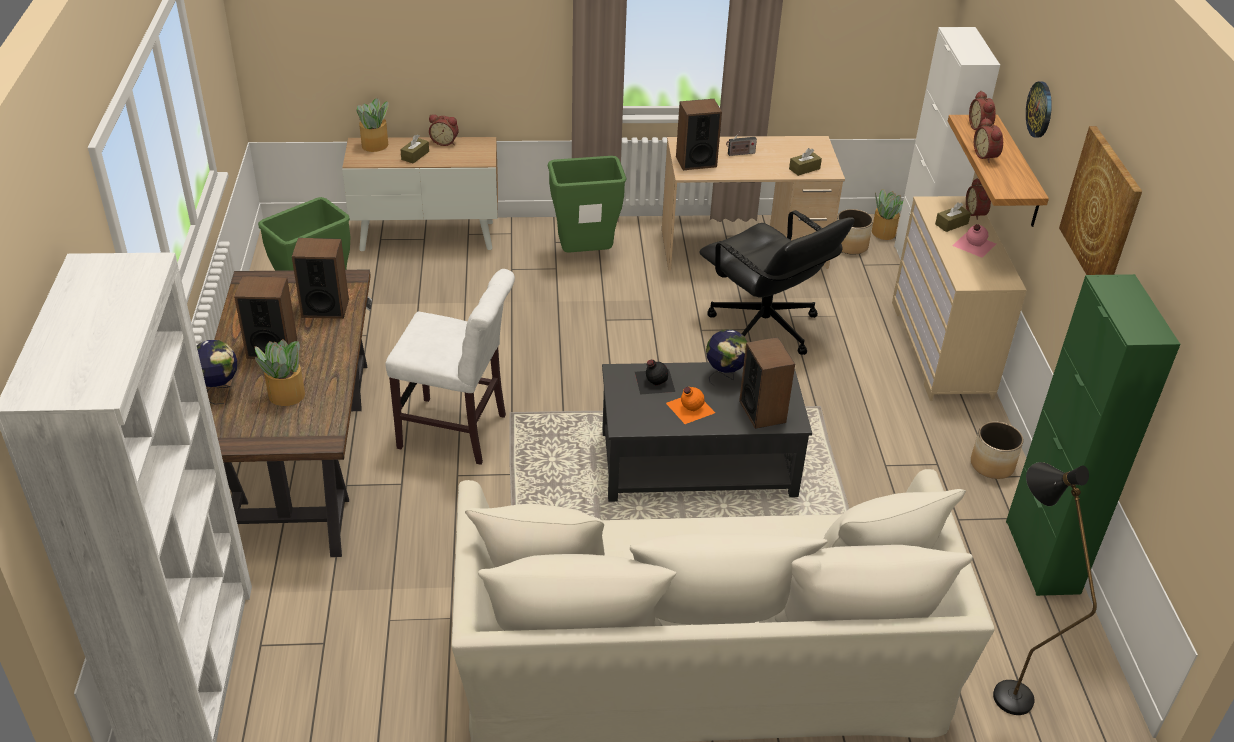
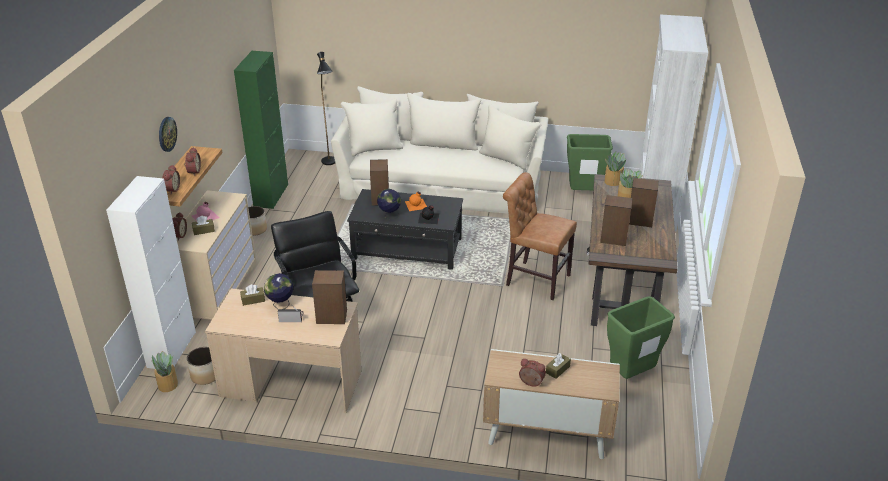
camera: 165 degrees left, 5 degrees down
globe [197,340,237,405] -> globe moved to [264,273,293,309]
potted plant [356,98,389,152] -> potted plant moved to [604,152,626,186]
white chair [385,269,515,465] -> brown chair [503,172,577,300]
green trash can [548,156,626,253] -> green trash can moved to [567,134,613,190]
picture [1059,126,1142,275] -> none

